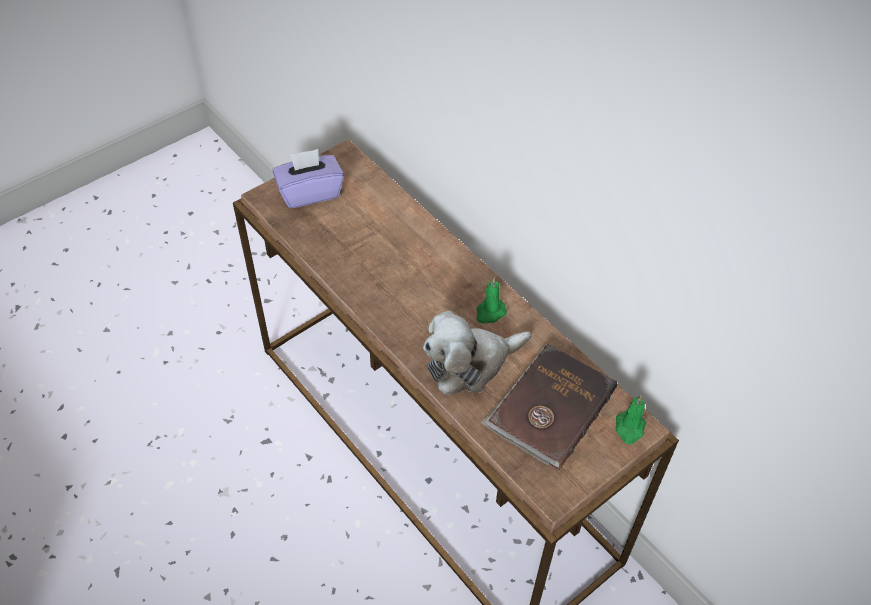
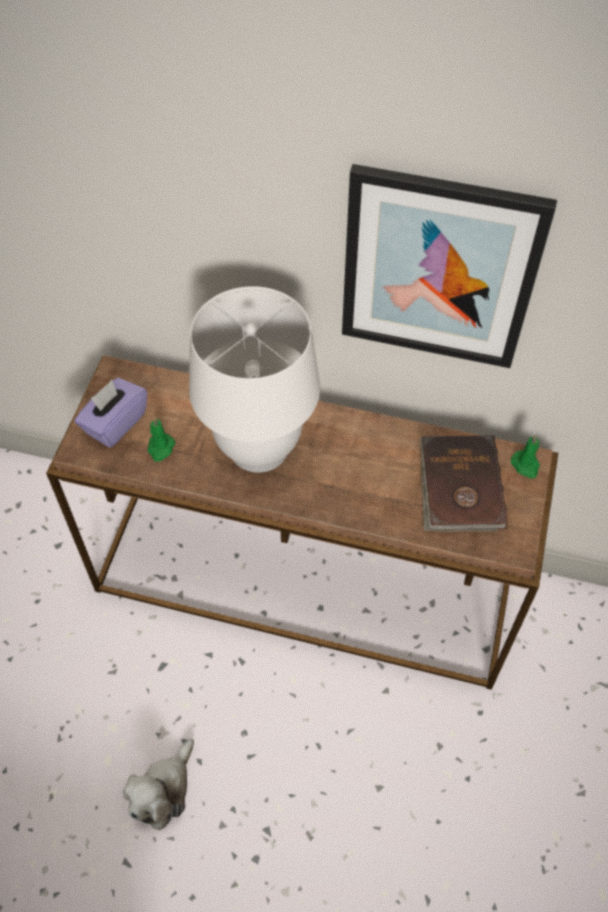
camera: 35 degrees left, 5 degrees up
plush toy [423,311,531,395] -> plush toy moved to [123,739,194,830]
green candle [476,277,507,323] -> green candle moved to [148,417,175,462]
none -> white table lamp [189,286,320,473]
none -> picture [342,164,557,368]

